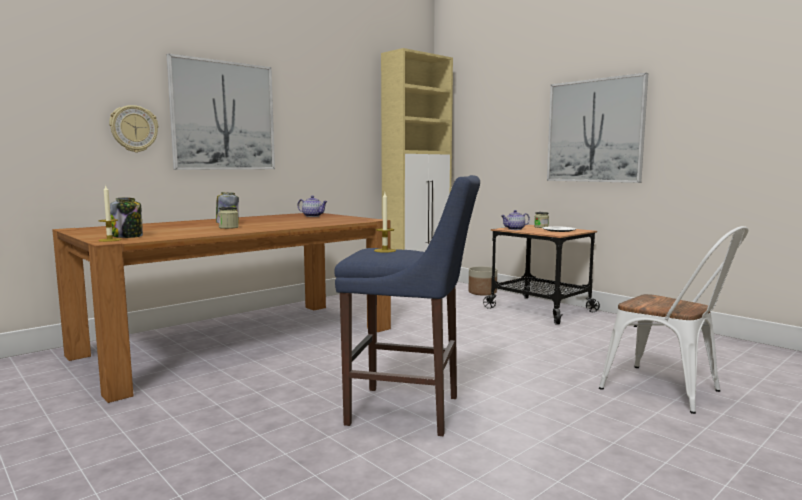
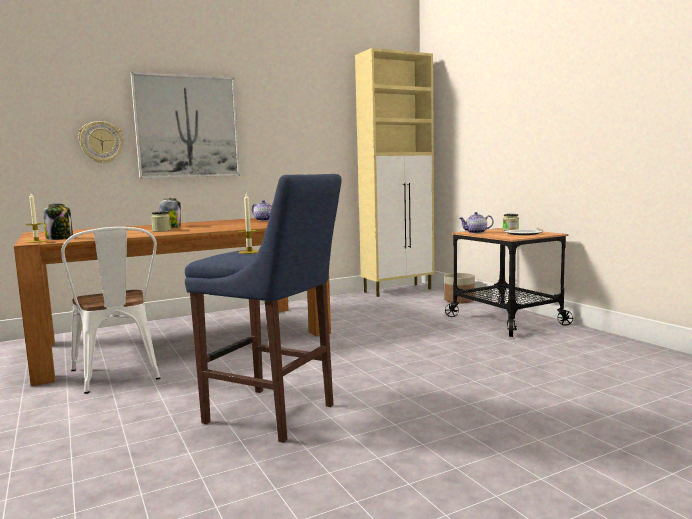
camera: 15 degrees right, 0 degrees up
picture [547,73,648,183] -> none
white chair [599,226,748,414] -> white chair moved to [61,227,161,394]

